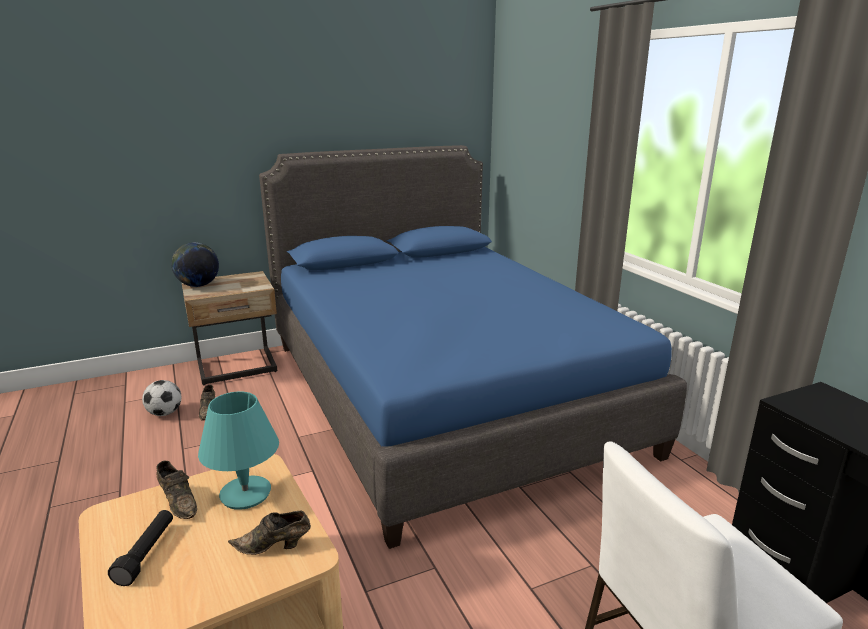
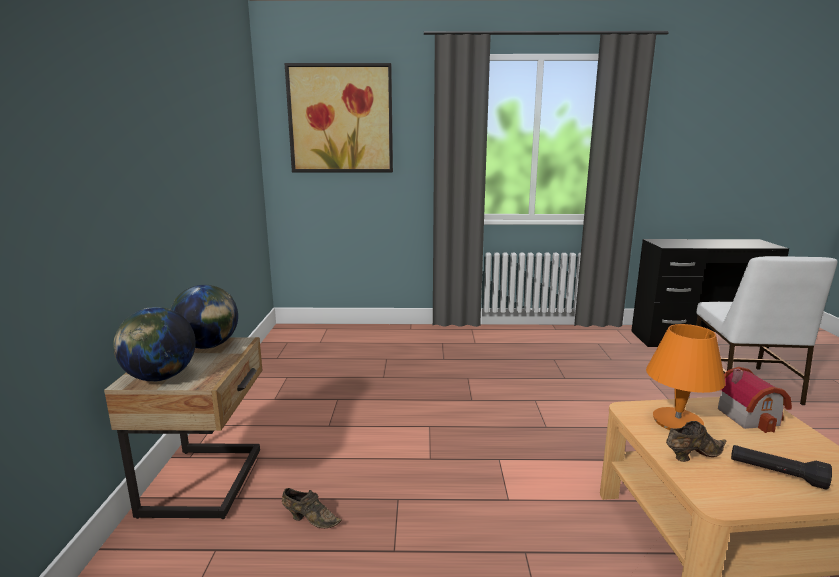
camera: 65 degrees left, 5 degrees down
football [142,380,182,416] -> none
turquoise table lamp [198,391,279,510] -> orange table lamp [646,324,726,430]
brown shoe [228,511,311,555] -> toy house [718,367,792,433]
blue bed [259,145,687,549] -> none
none -> globe [170,285,238,349]
none -> picture [285,63,393,172]

